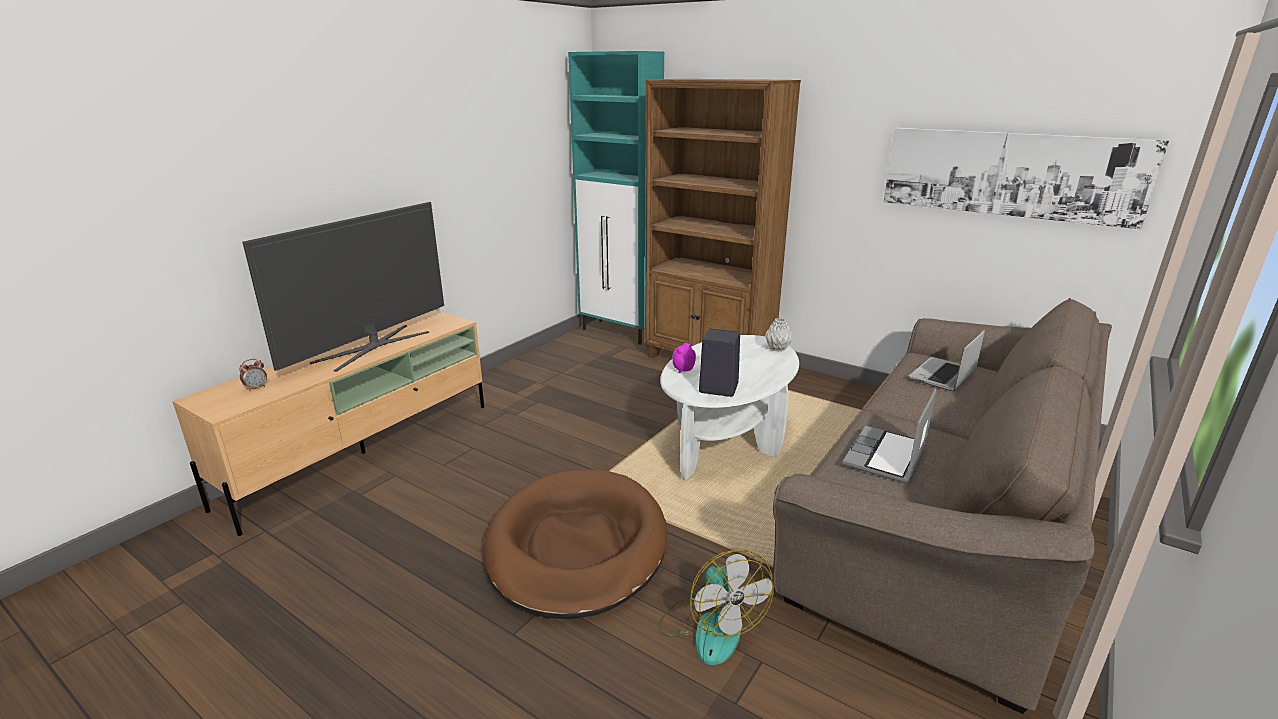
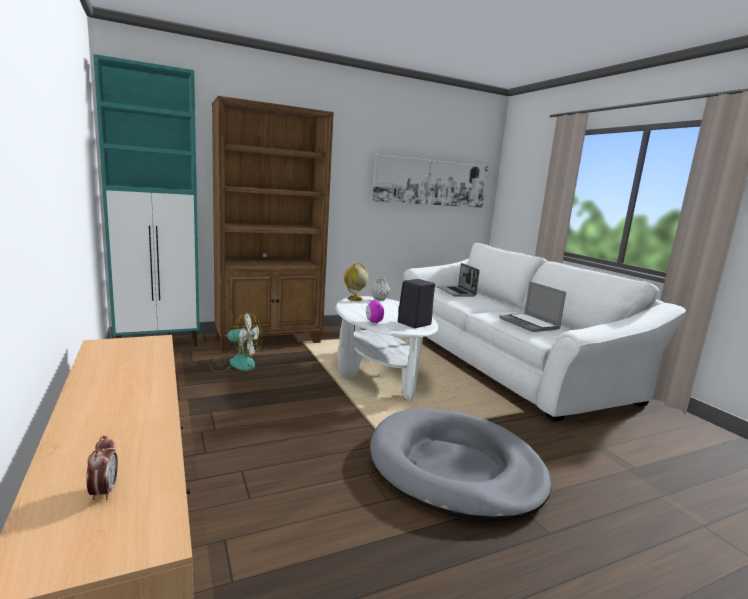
camera: 60 degrees left, 10 degrees down
television [242,202,444,372] -> none
brown dog bed [483,469,667,619] -> grey dog bed [370,409,551,521]
fan [658,550,774,665] -> fan moved to [210,312,262,372]
brown sofa [773,298,1112,714] -> white sofa [403,242,686,422]
none -> globe [344,263,368,301]

